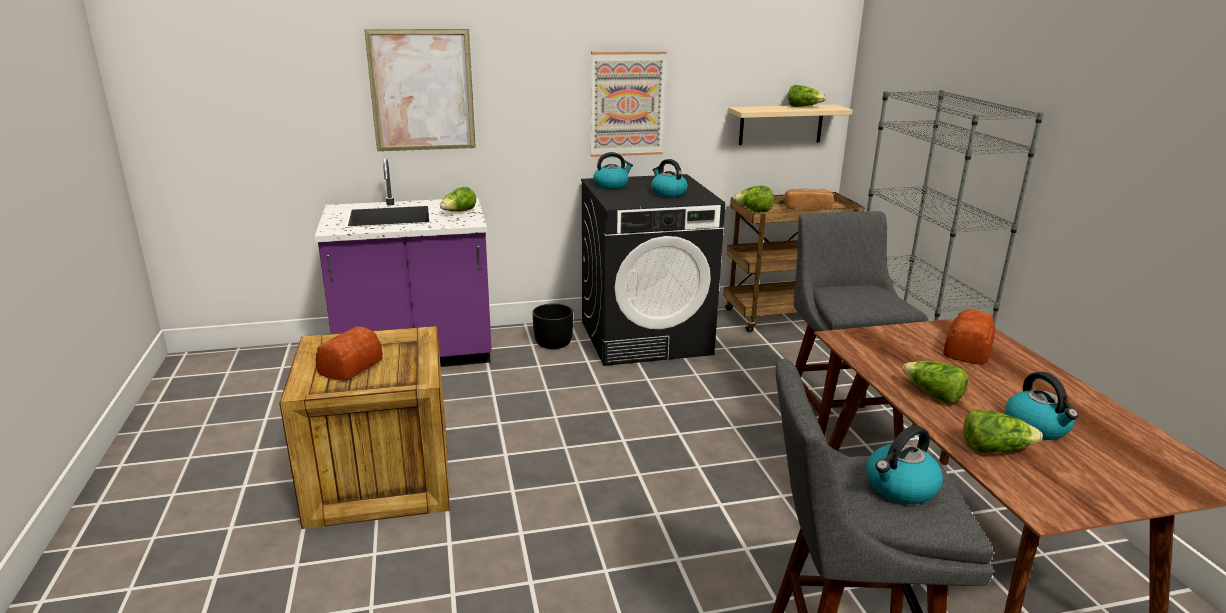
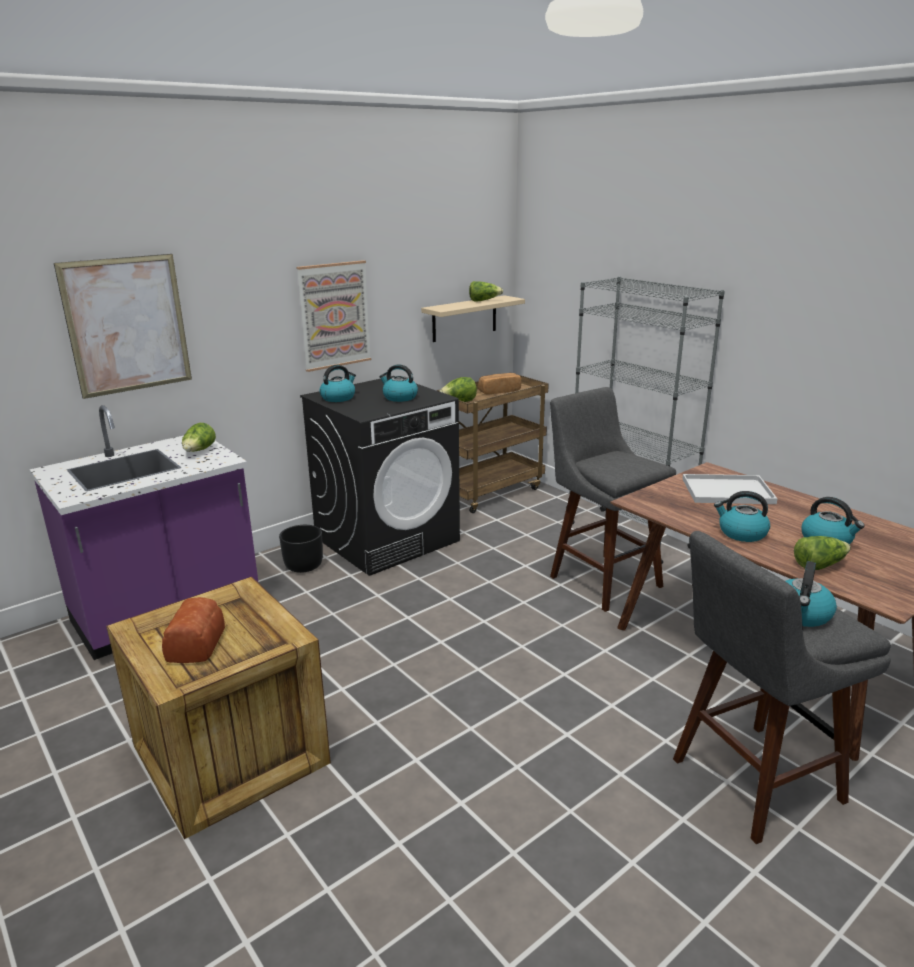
camera: 25 degrees left, 0 degrees up
lettuce [902,361,968,403] -> kettle [714,491,770,542]
bread [943,309,995,365] -> white tray [682,474,778,504]

